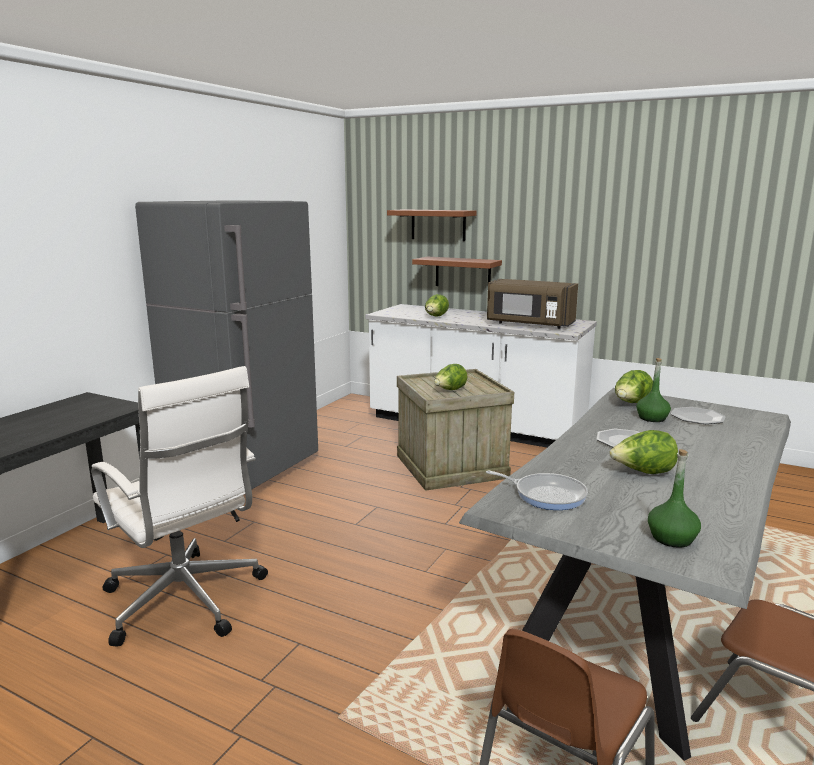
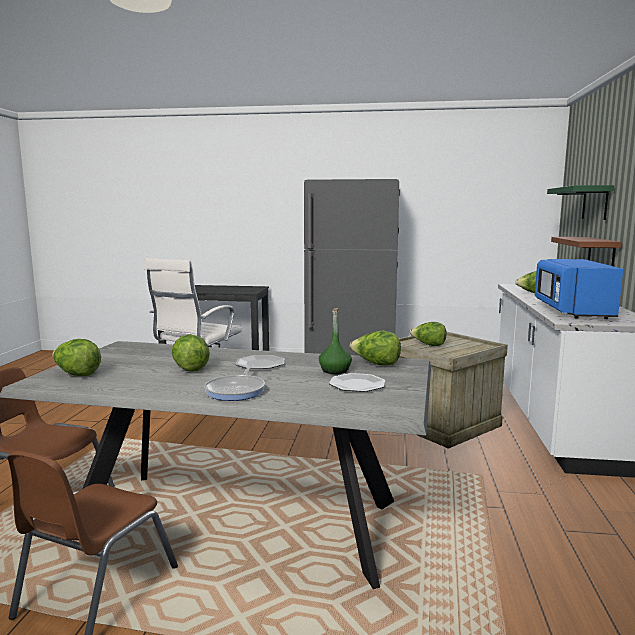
camera: 70 degrees right, 5 degrees down
brown shelf [387,209,476,241] -> green shelf [547,185,614,220]
frying pan [486,470,588,510] -> frying pan moved to [204,365,265,401]
brown microwave [487,279,578,329] -> blue microwave [535,259,623,319]
green bottle [648,449,701,548] -> lettuce [52,339,101,376]

